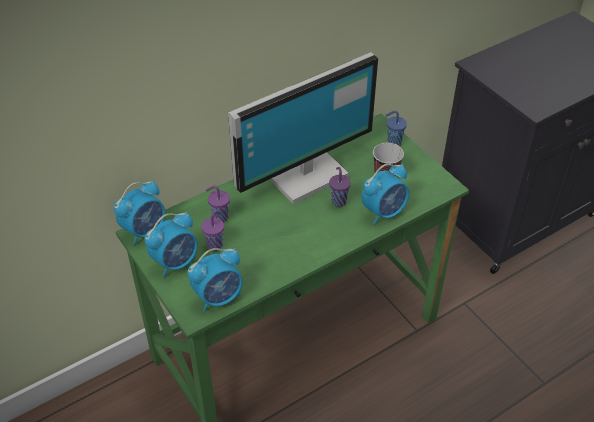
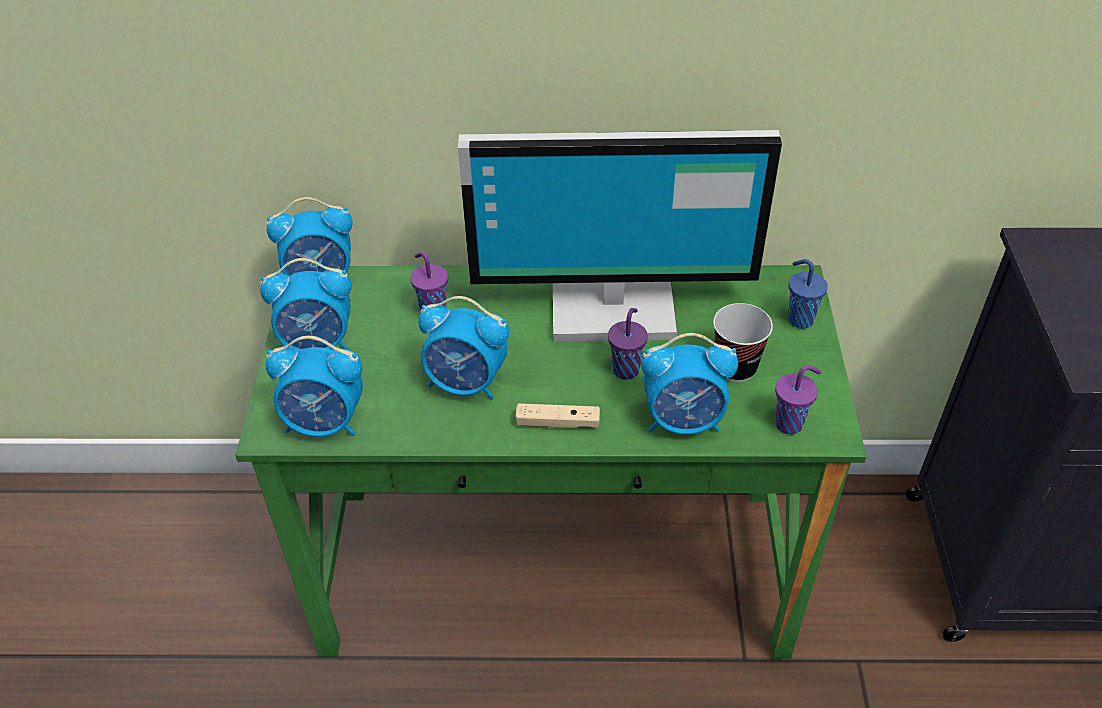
camera: 35 degrees right, 0 degrees up
purple cup [201,211,224,251] -> purple cup moved to [775,365,821,434]
none -> alarm clock [418,296,509,400]
none -> beige game controller [516,403,600,428]

